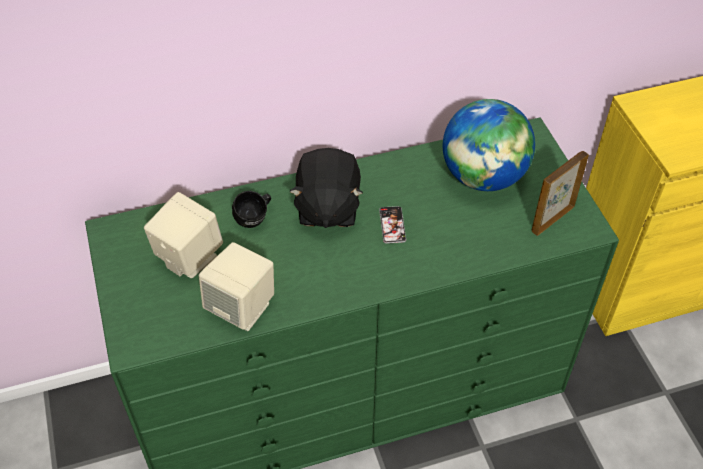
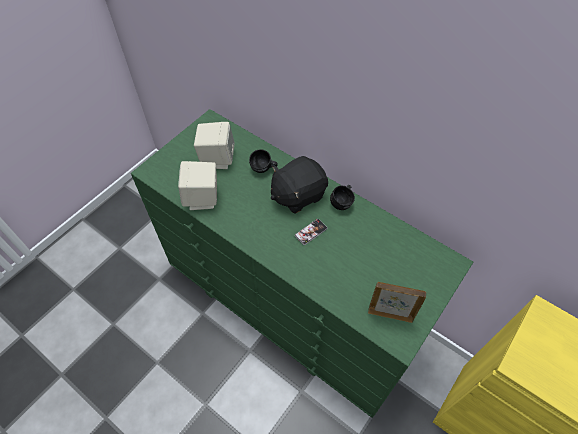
camera: 55 degrees right, 5 degrees up
globe [443,99,535,191] -> none
none -> black mug [330,185,355,210]

